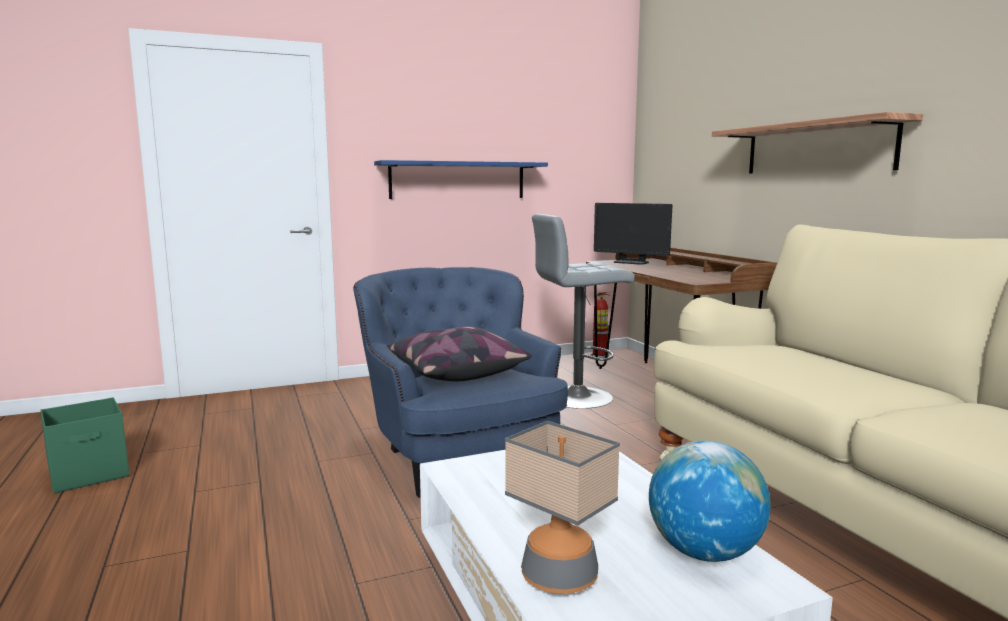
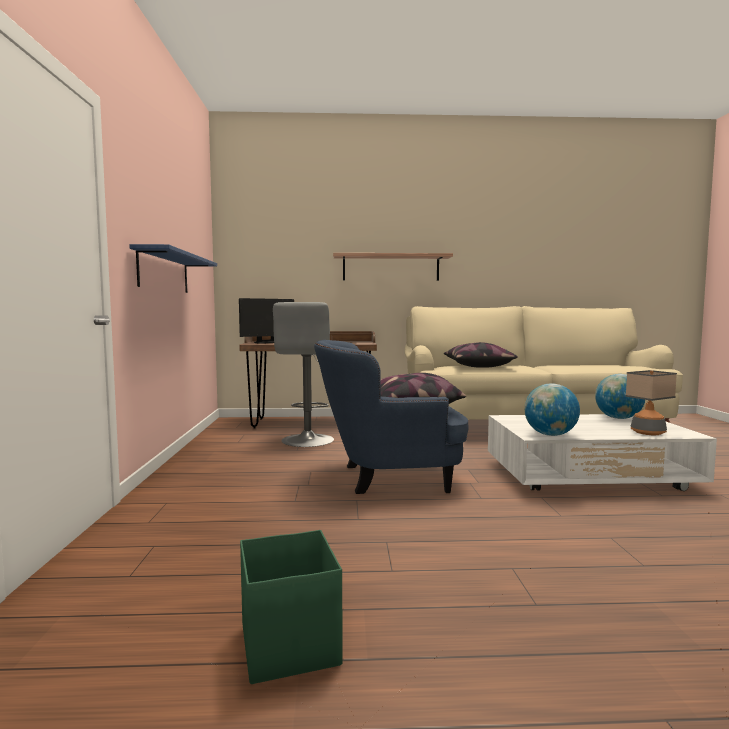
camera: 70 degrees left, 5 degrees down
fire extinguisher [590,292,611,358] -> none
none -> pillow [444,342,518,368]
none -> globe [524,383,580,436]

